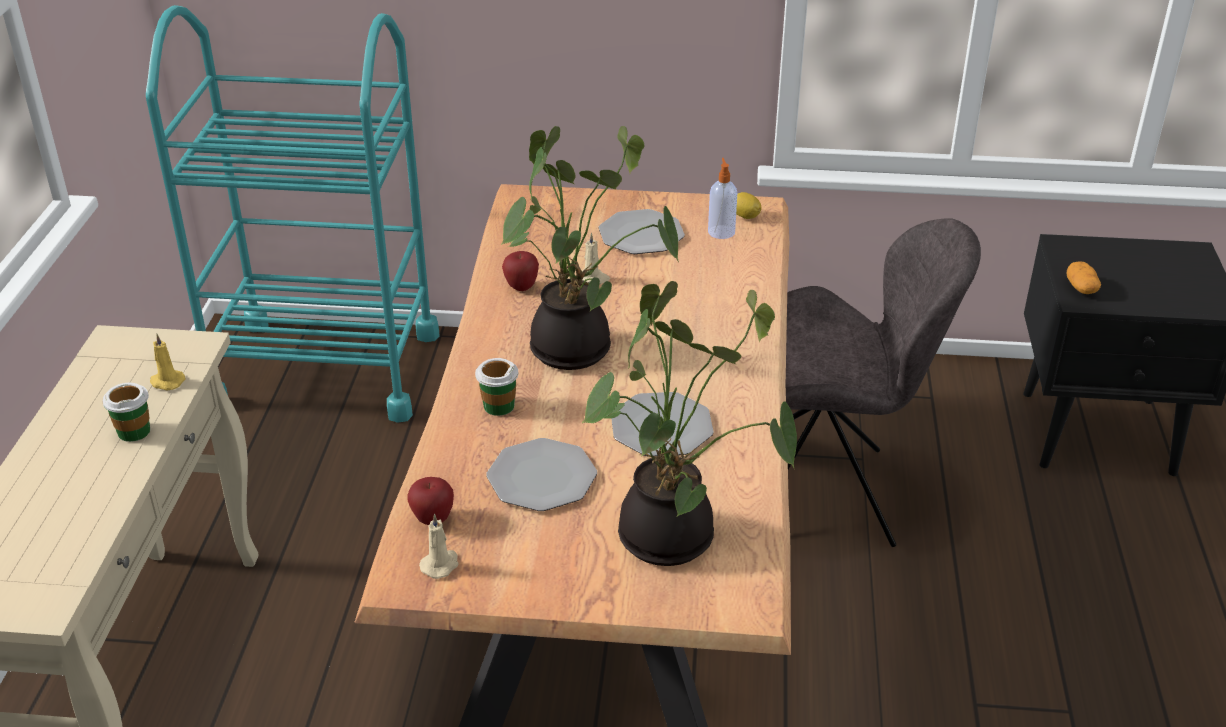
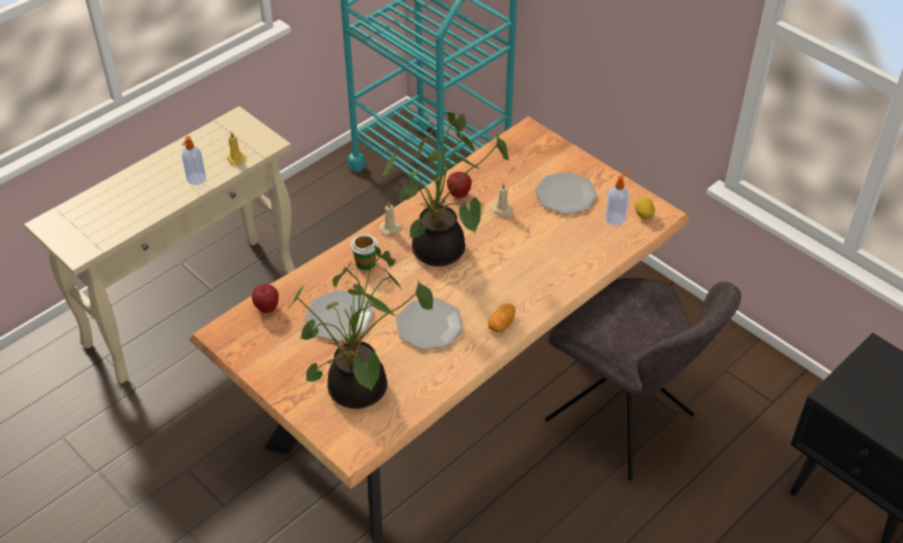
camera: 40 degrees right, 10 degrees up
cup [102,383,150,442] -> soap dispenser [182,136,206,185]
beige candle [419,513,459,579] -> beige candle moved to [379,202,403,235]
potato [1067,261,1101,294] -> potato moved to [487,303,515,332]

